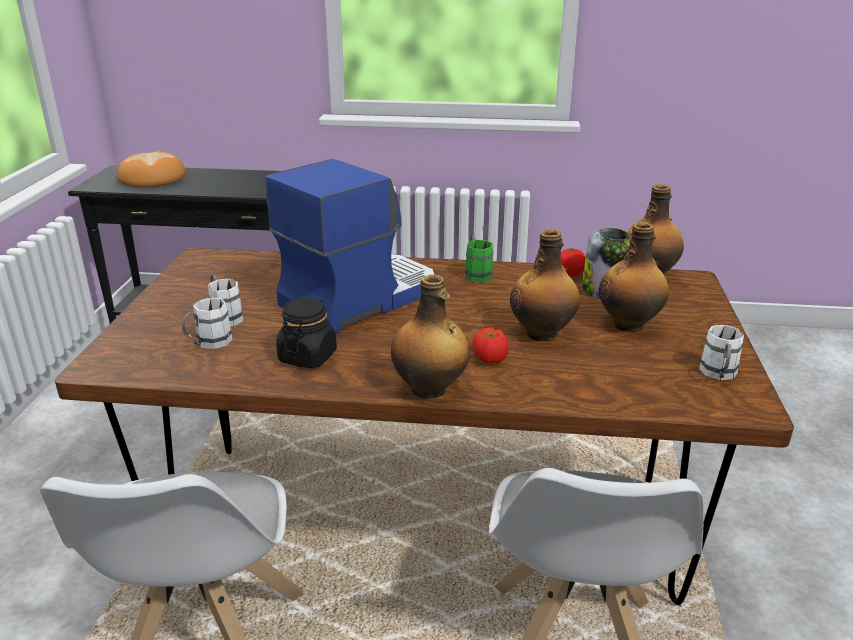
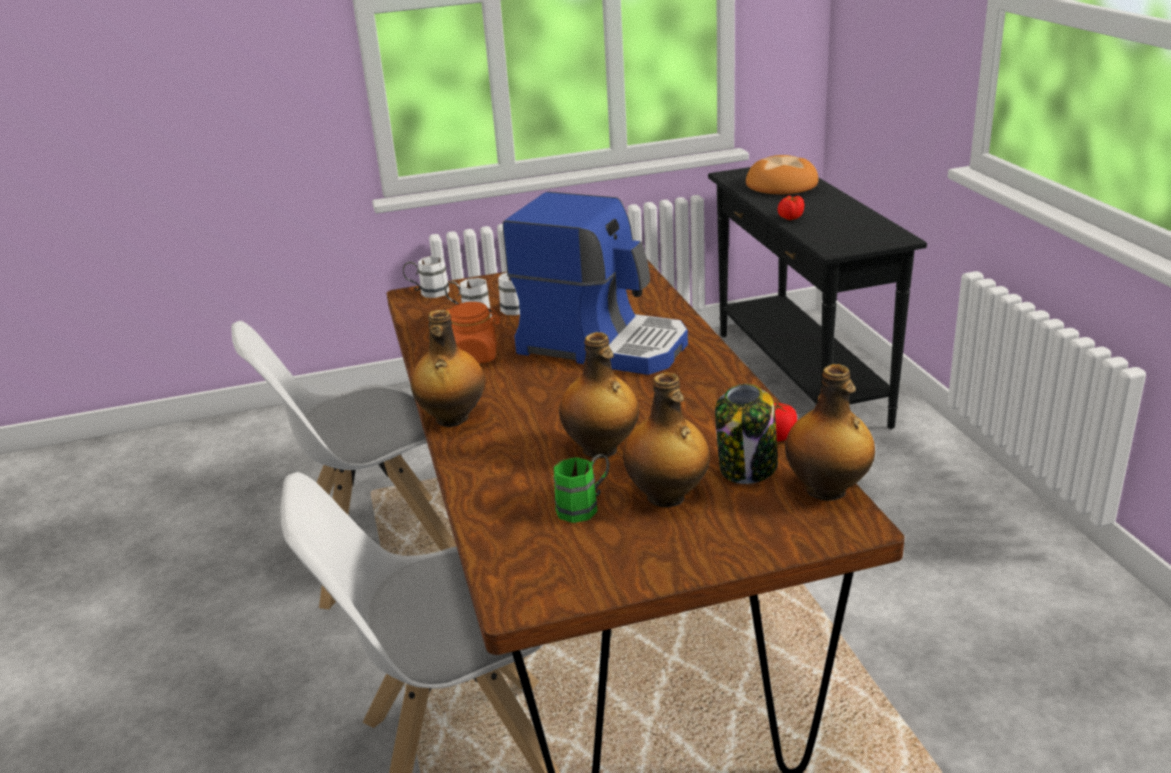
camera: 70 degrees right, 0 degrees up
black jar [276,298,337,368] -> orange jar [447,302,500,363]
green mug [465,235,493,283] -> green mug moved to [553,454,610,523]
tomato [472,327,508,364] -> tomato moved to [778,195,804,220]
white mug [699,325,744,380] -> white mug moved to [403,256,450,298]

